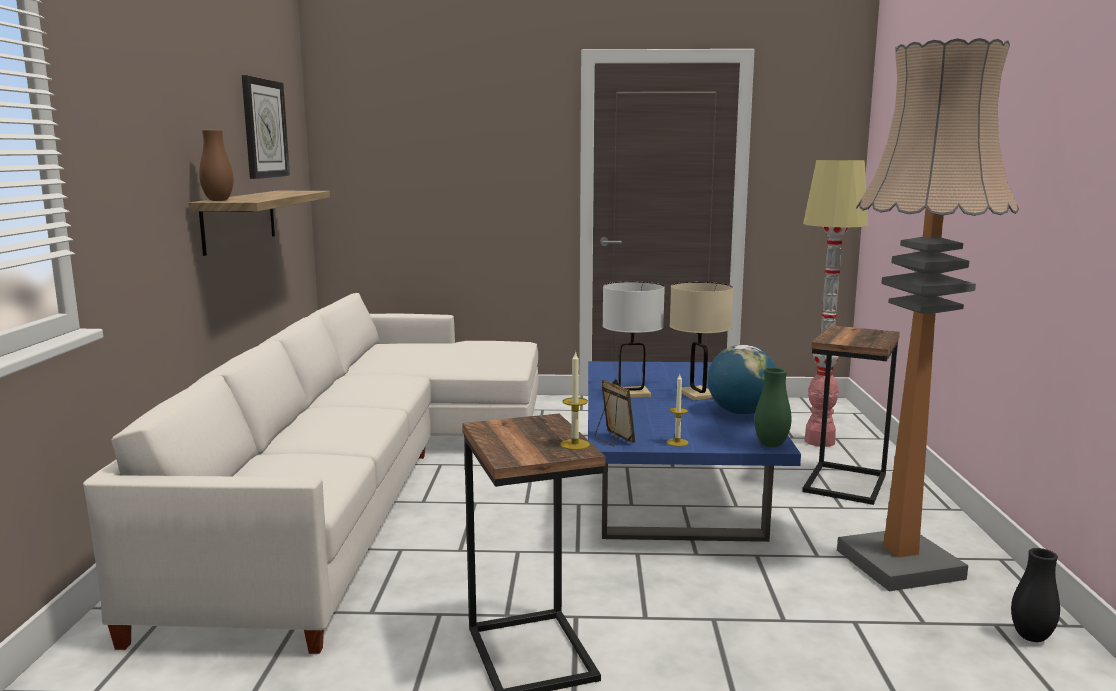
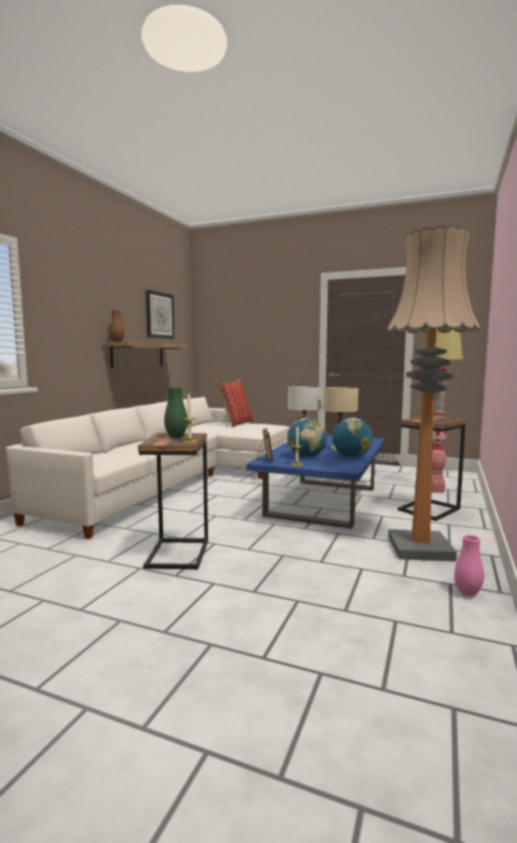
camera: 20 degrees right, 5 degrees down
green vase [754,368,792,447] -> green vase moved to [164,387,188,438]
black vase [1011,548,1060,642] -> pink vase [454,535,484,596]
none -> pillow [217,379,253,427]
none -> globe [287,418,327,457]

